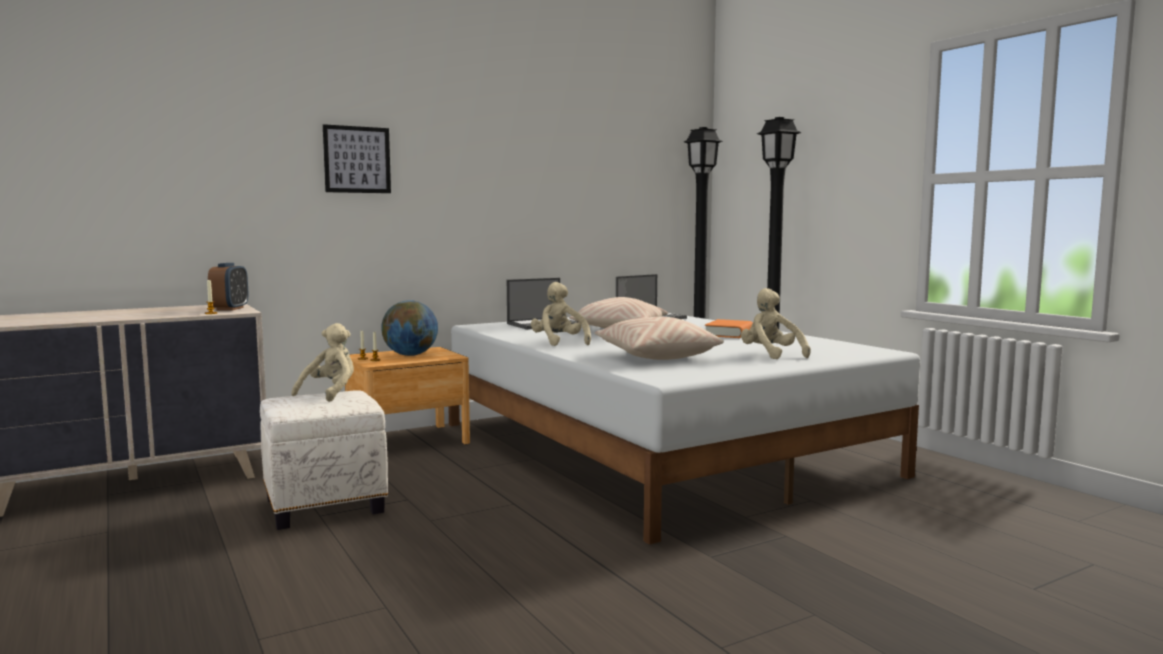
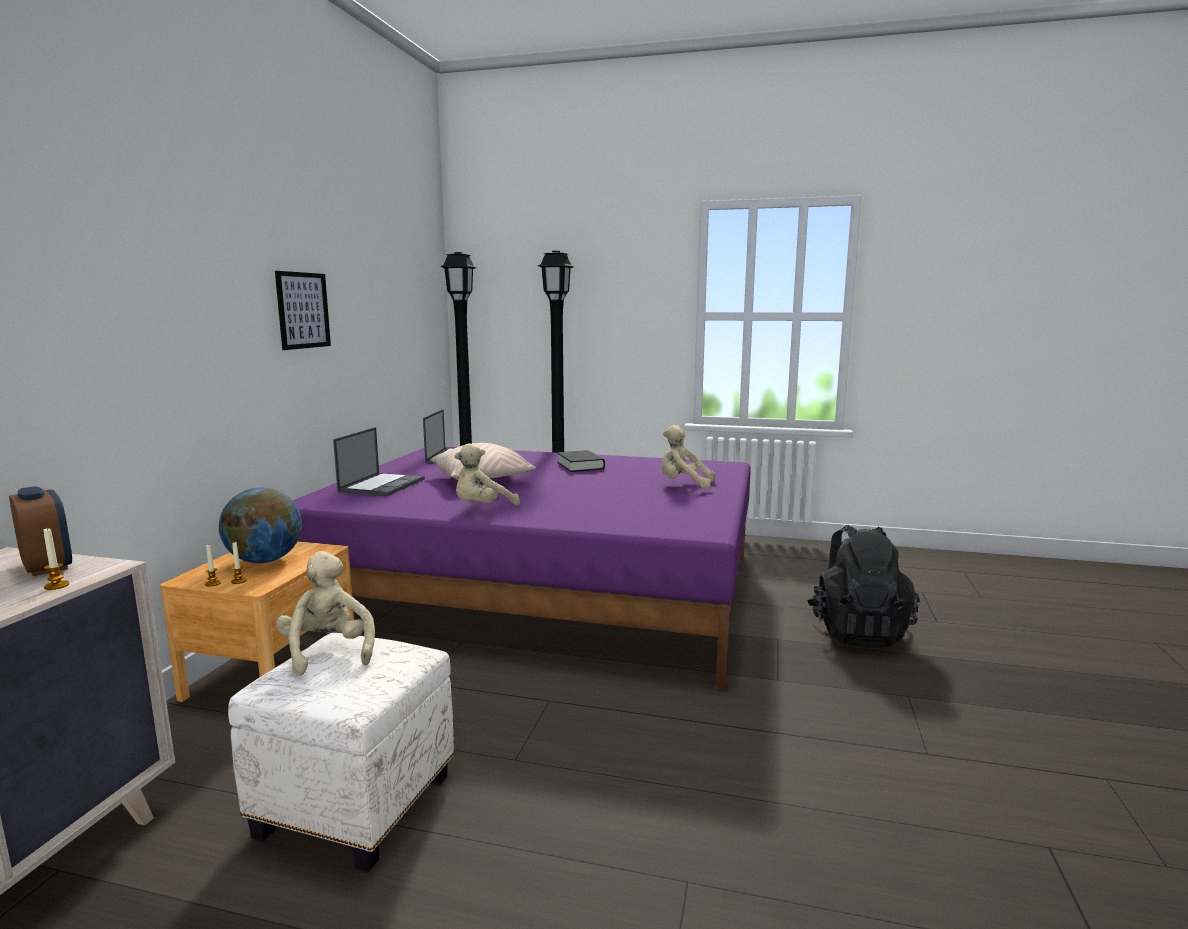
camera: 45 degrees left, 5 degrees up
picture [323,124,391,193] -> picture moved to [275,271,331,350]
white bed [448,313,920,545] -> purple bed [293,447,751,690]
beige plush toy [531,282,591,346] -> beige plush toy turned 60 degrees counterclockwise [454,443,520,506]
beige pillow [595,317,724,360] -> none
orange book [705,319,753,338] -> black book [557,450,605,472]
none -> black backpack [807,525,919,647]

